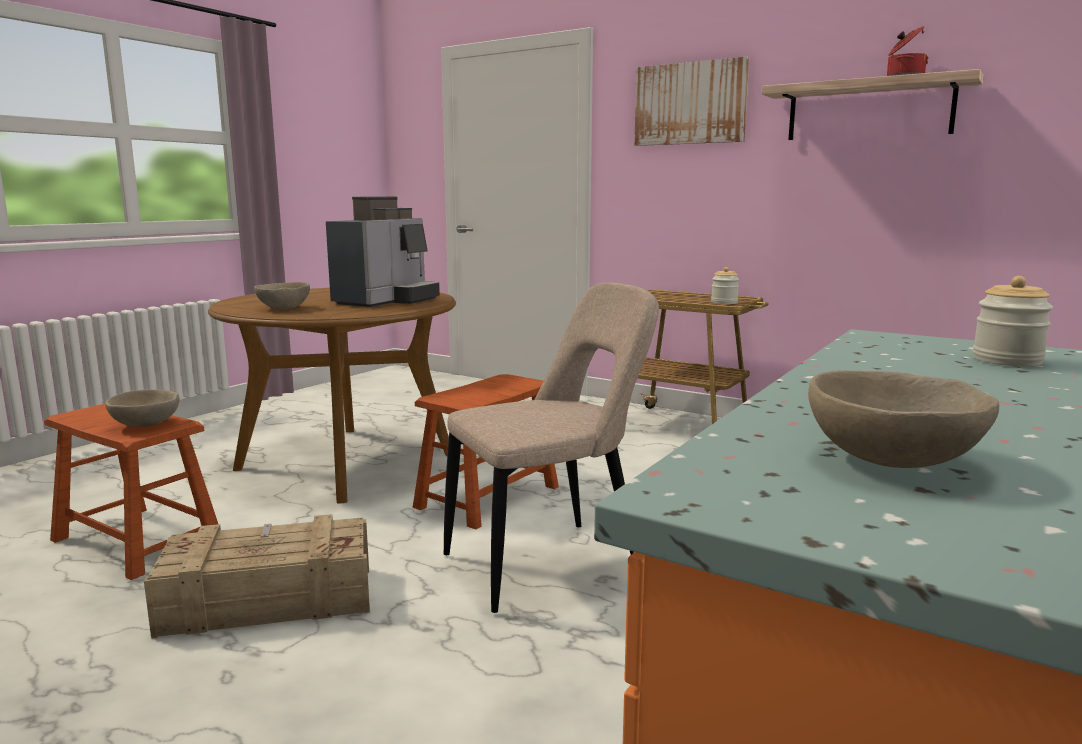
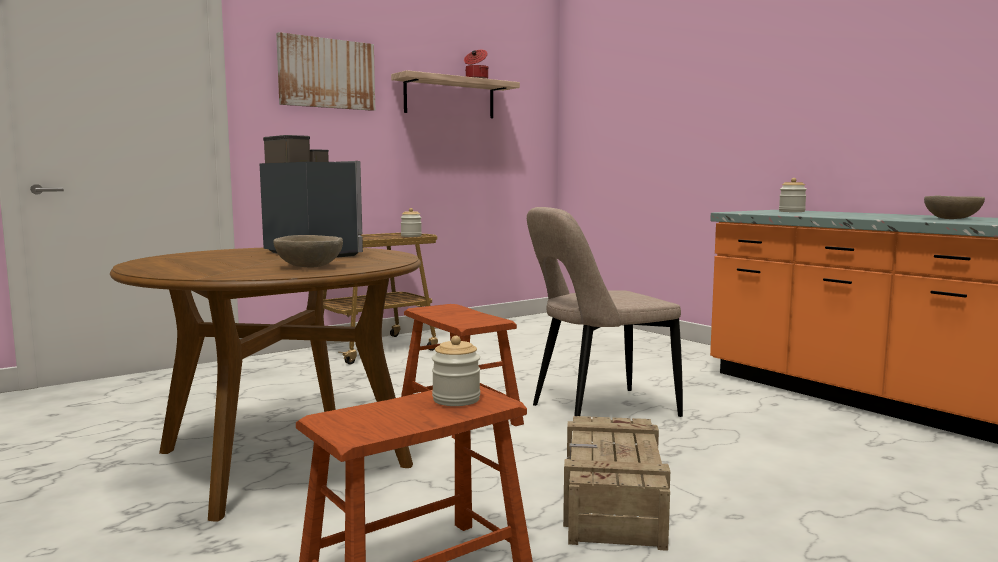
camera: 70 degrees left, 5 degrees down
beige bowl [105,390,180,427] -> jar [432,336,480,406]
beige chair [444,282,659,613] -> beige chair turned 105 degrees counterclockwise [527,207,683,417]

